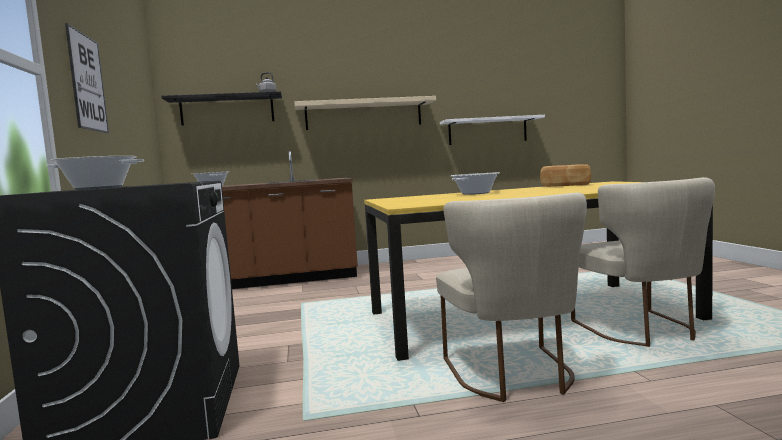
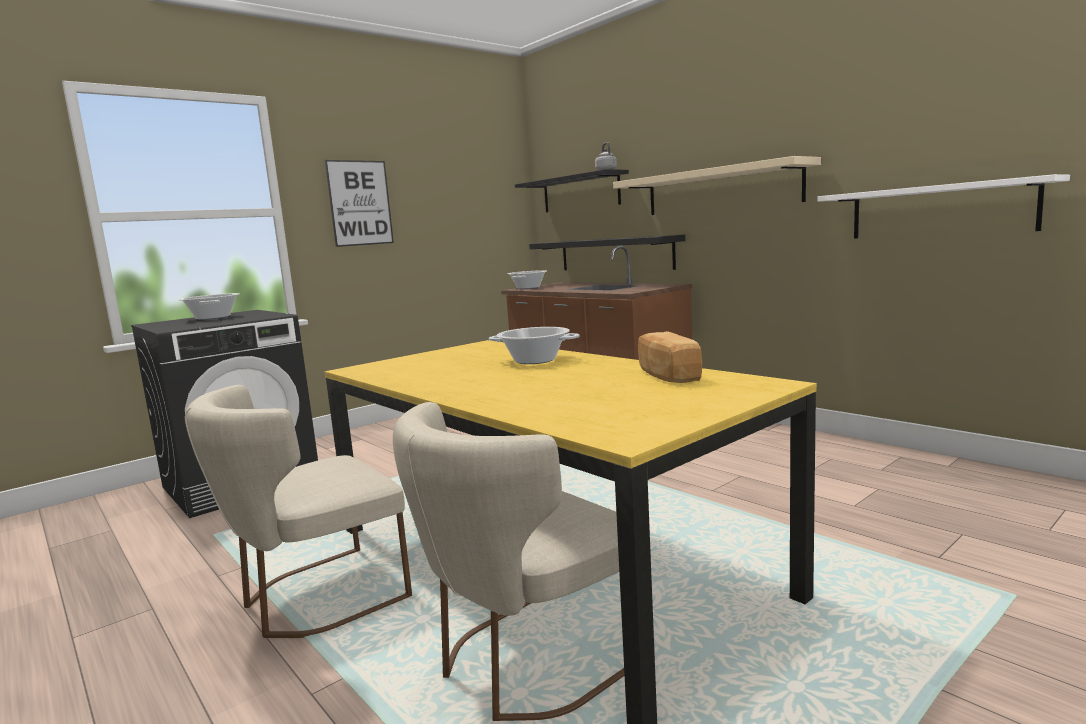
camera: 60 degrees right, 5 degrees up
none -> black shelf [529,235,685,270]

